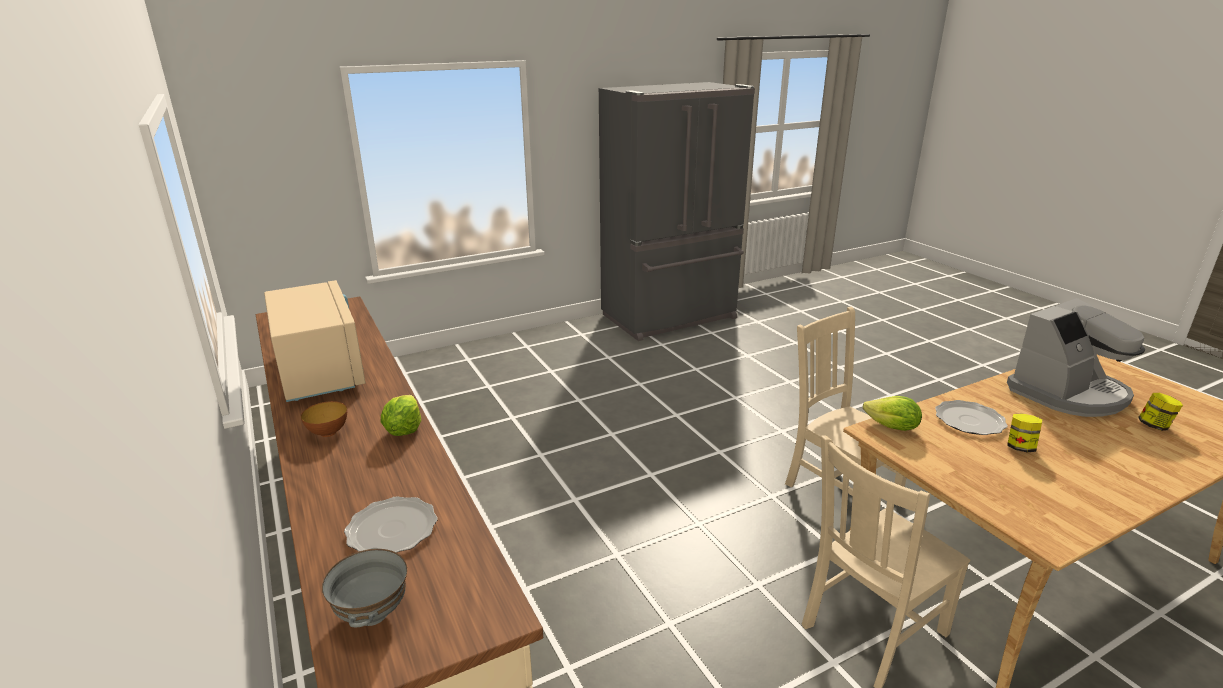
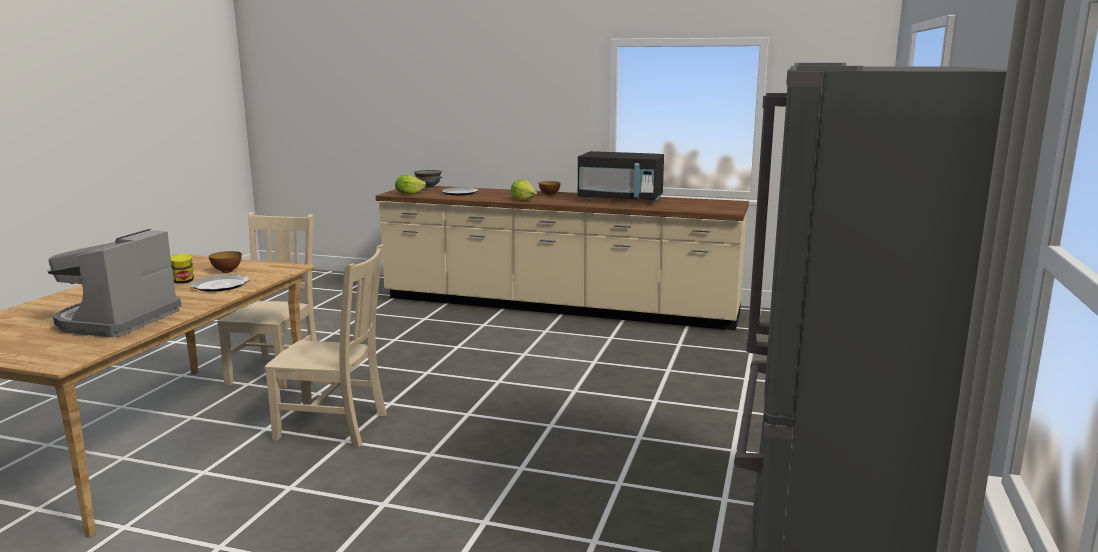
camera: 135 degrees right, 10 degrees down
beige microwave [264,280,366,402] -> black microwave [578,151,664,203]
lettuce [863,396,922,431] -> lettuce moved to [395,175,426,195]
jar [1138,393,1183,431] -> none
none -> bowl [209,251,242,273]

